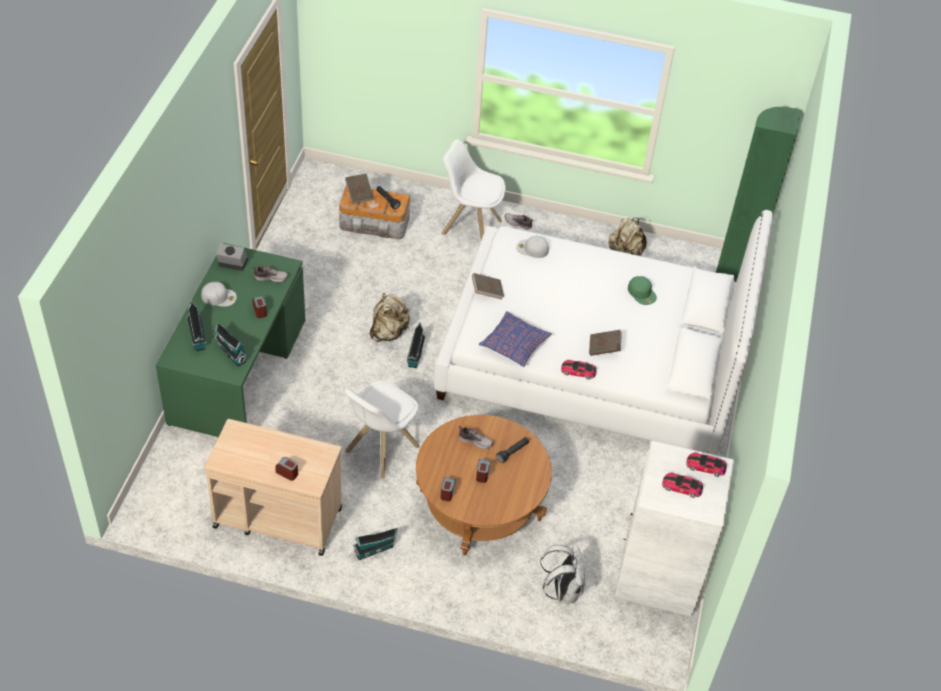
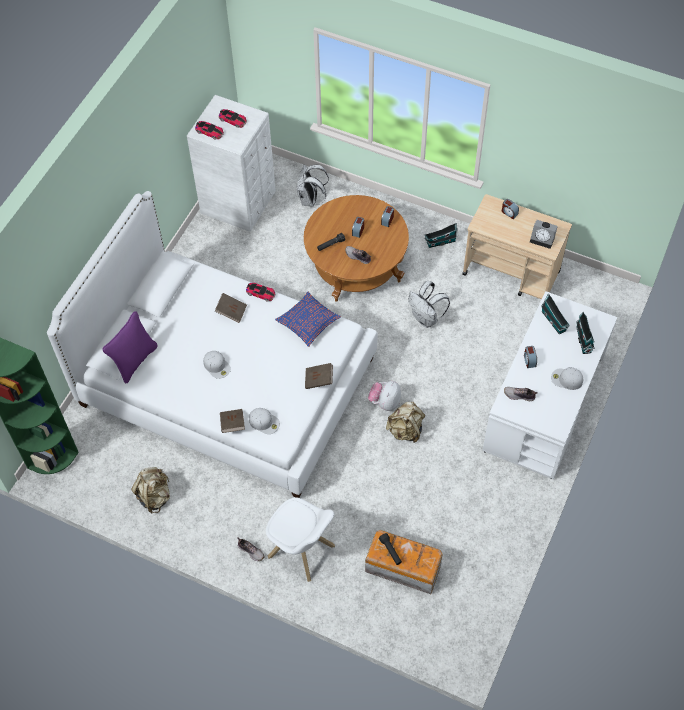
camera: 165 degrees left, 10 degrees up
green desk [156,243,305,437] -> white desk [482,291,617,479]
alarm clock [216,243,248,271] -> alarm clock moved to [530,220,558,249]
brown book [345,174,374,204] -> brown book moved to [220,409,245,433]
white chair [345,381,419,478] -> white backpack [408,281,450,328]
toy house [406,323,425,368] -> plush toy [368,381,401,411]
green cap [628,276,657,305] -> none
none -> purple pillow [102,311,158,383]
none -> white cap [203,351,231,379]

